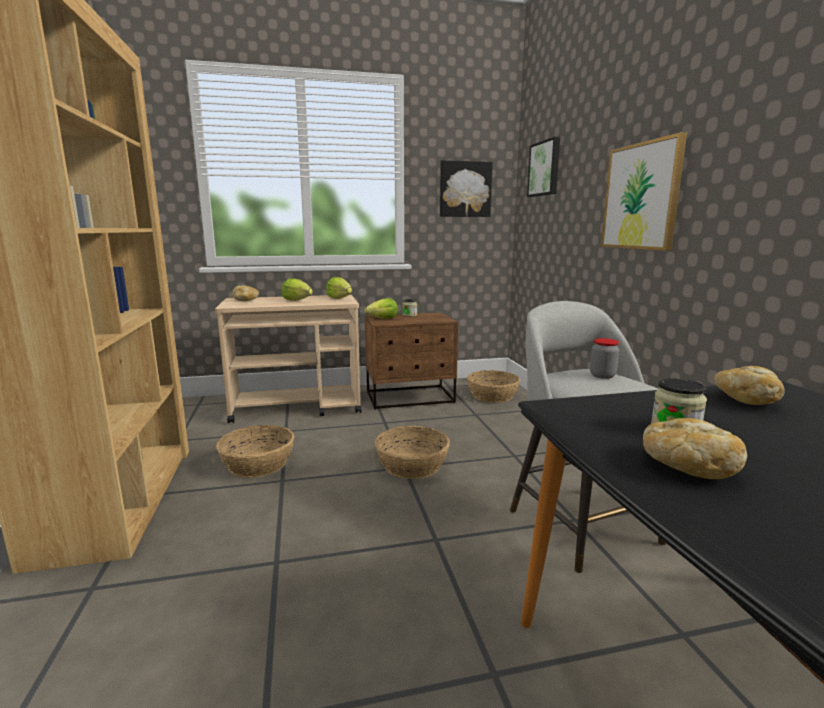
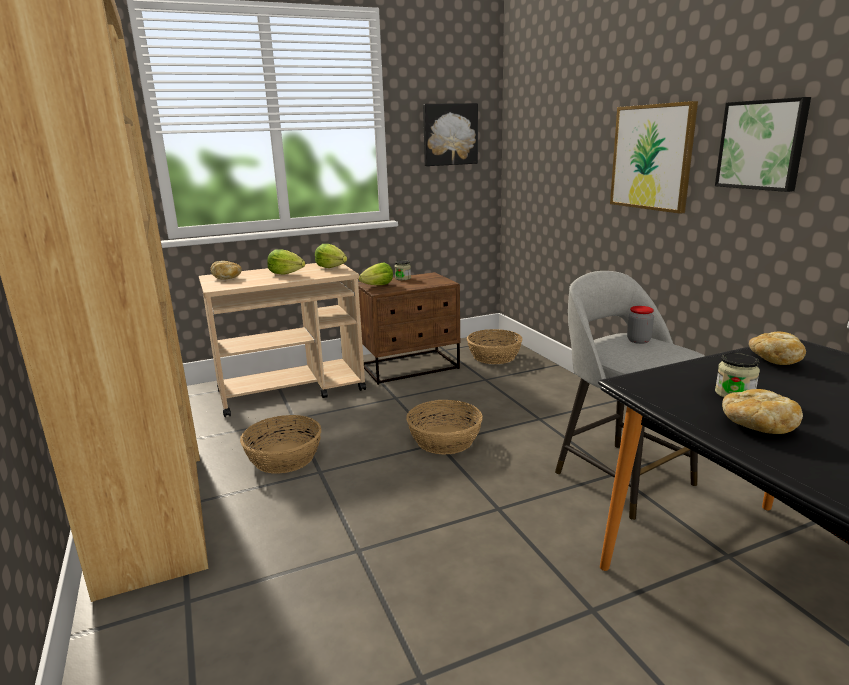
camera: 10 degrees left, 5 degrees up
picture [527,137,560,197] -> picture moved to [715,97,811,192]

